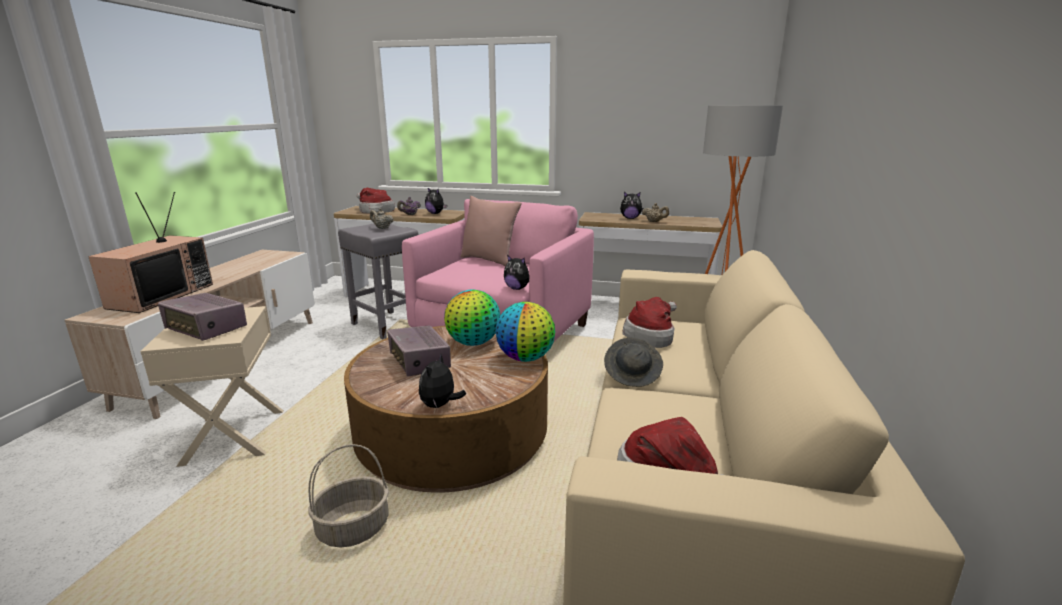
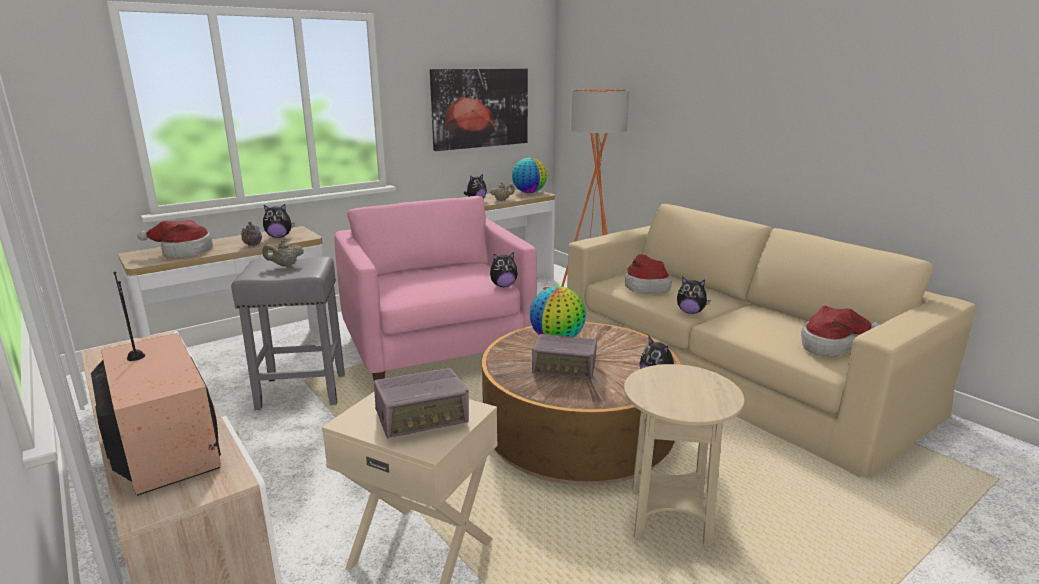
camera: 50 degrees left, 0 degrees up
basket [308,444,389,547] -> beige side table [624,364,744,546]
pink pillow [460,196,522,266] -> none
globe [495,302,555,362] -> globe moved to [512,158,547,193]
grey hat [604,338,663,387] -> plush toy [677,277,711,314]
none -> picture [430,69,528,151]

